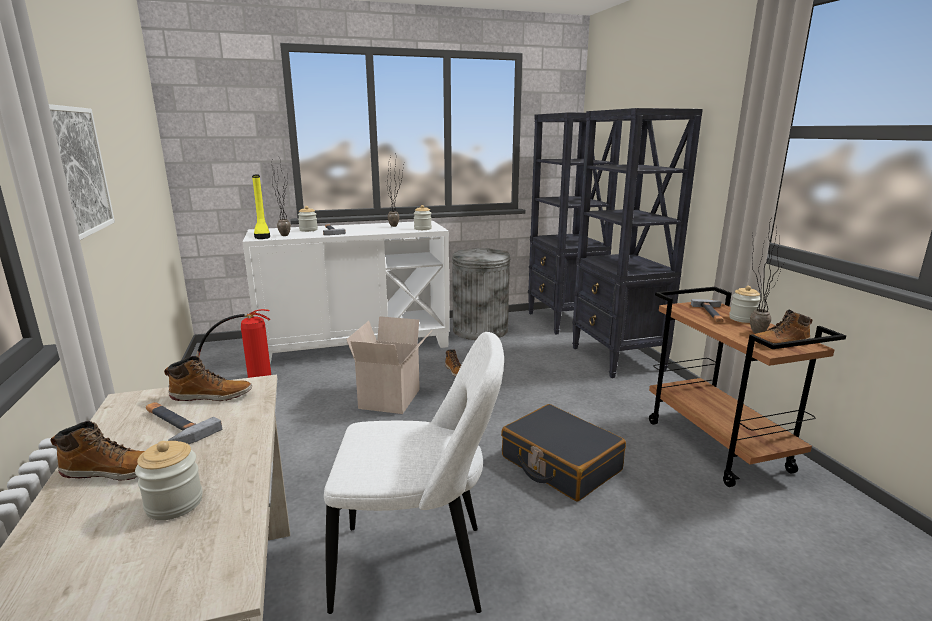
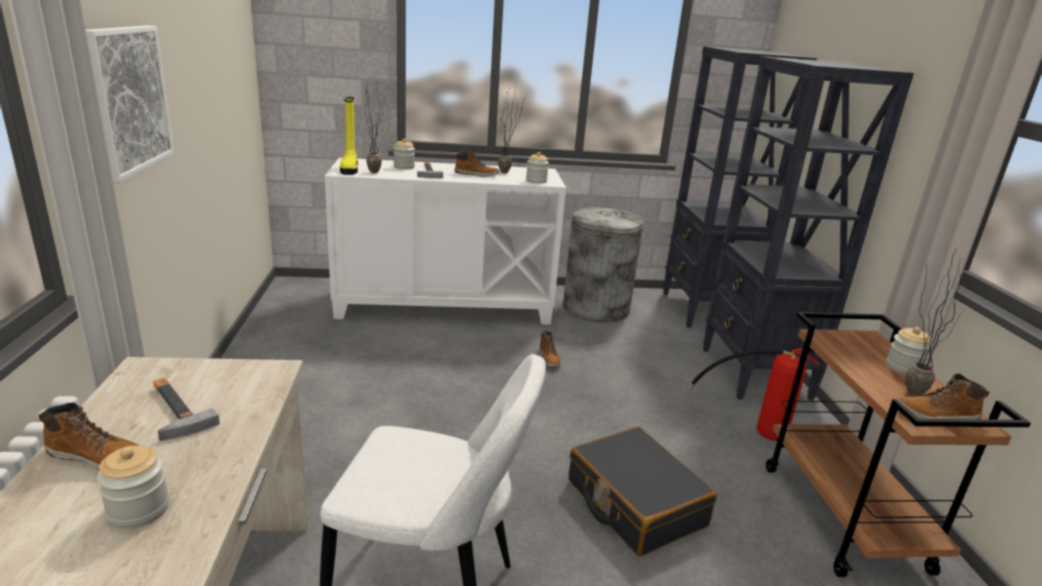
camera: 10 degrees right, 5 degrees up
boot [164,356,252,401] -> boot moved to [455,150,500,177]
fire extinguisher [196,309,271,378] -> fire extinguisher moved to [687,348,819,441]
cardboard box [346,316,432,414] -> none
hammer [691,299,724,322] -> none

